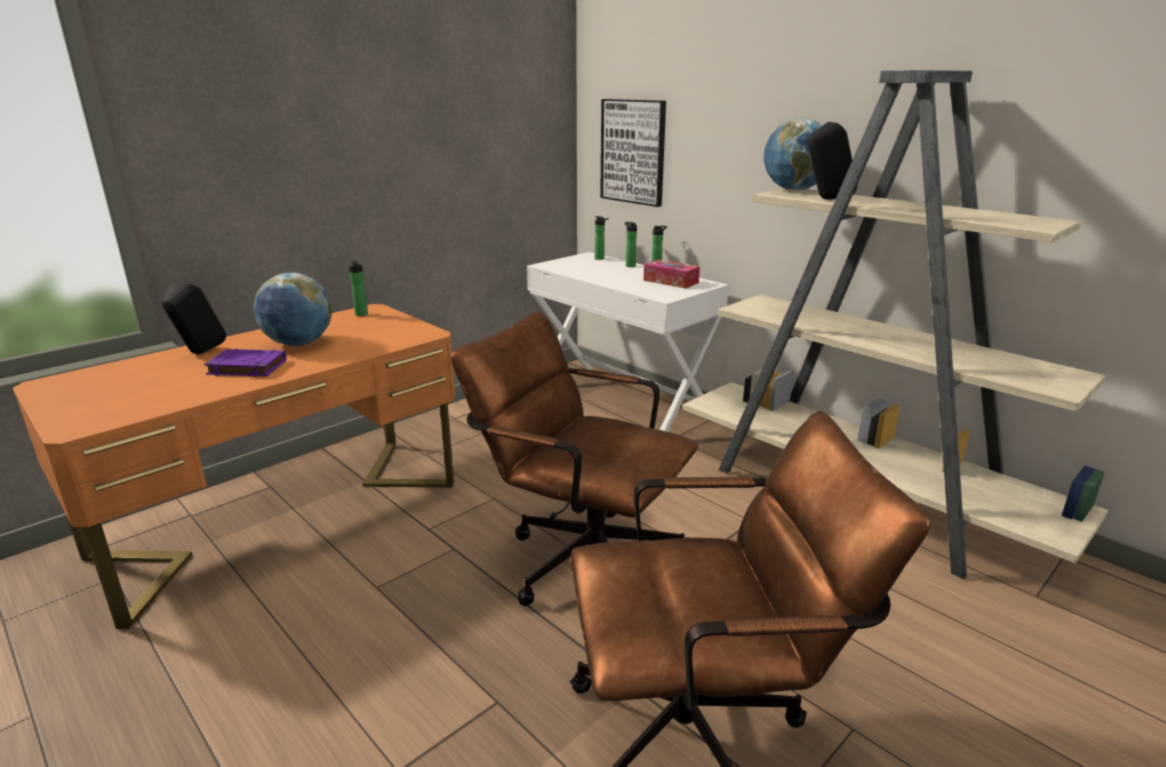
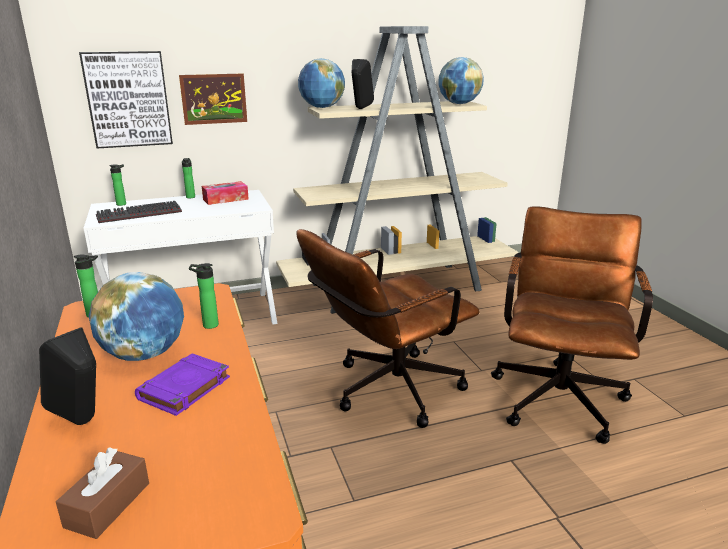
camera: 65 degrees left, 0 degrees up
bottle [625,222,637,267] -> bottle moved to [189,263,219,329]
none -> brown tissue box [56,447,149,539]
none -> keyboard [96,201,182,223]
none -> picture [179,74,247,125]
none -> globe [438,57,484,104]

